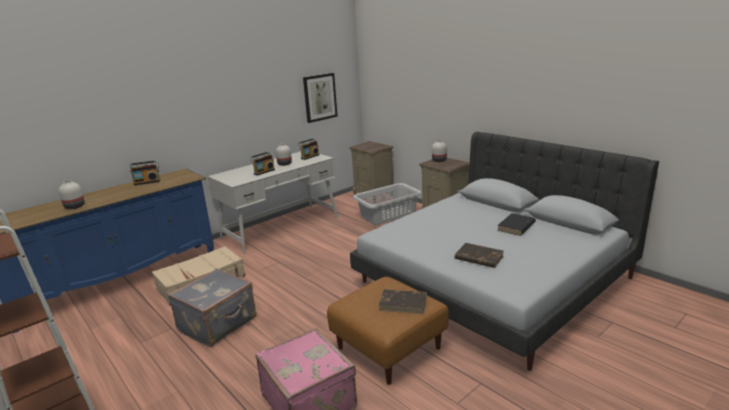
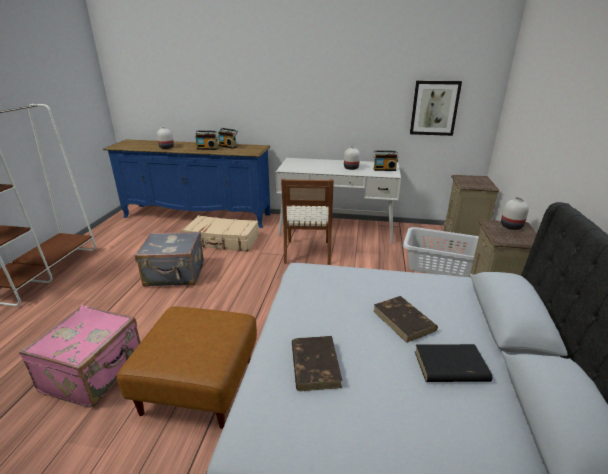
camera: 50 degrees right, 5 degrees up
radio [249,151,275,176] -> radio moved to [195,130,218,150]
brown book [379,289,427,314] -> brown book moved to [373,296,438,343]
none -> chair [281,179,334,265]

